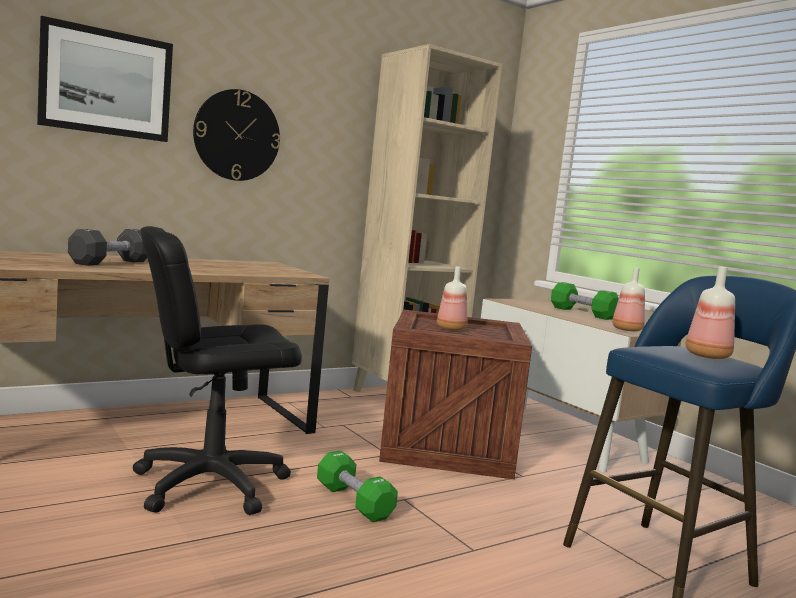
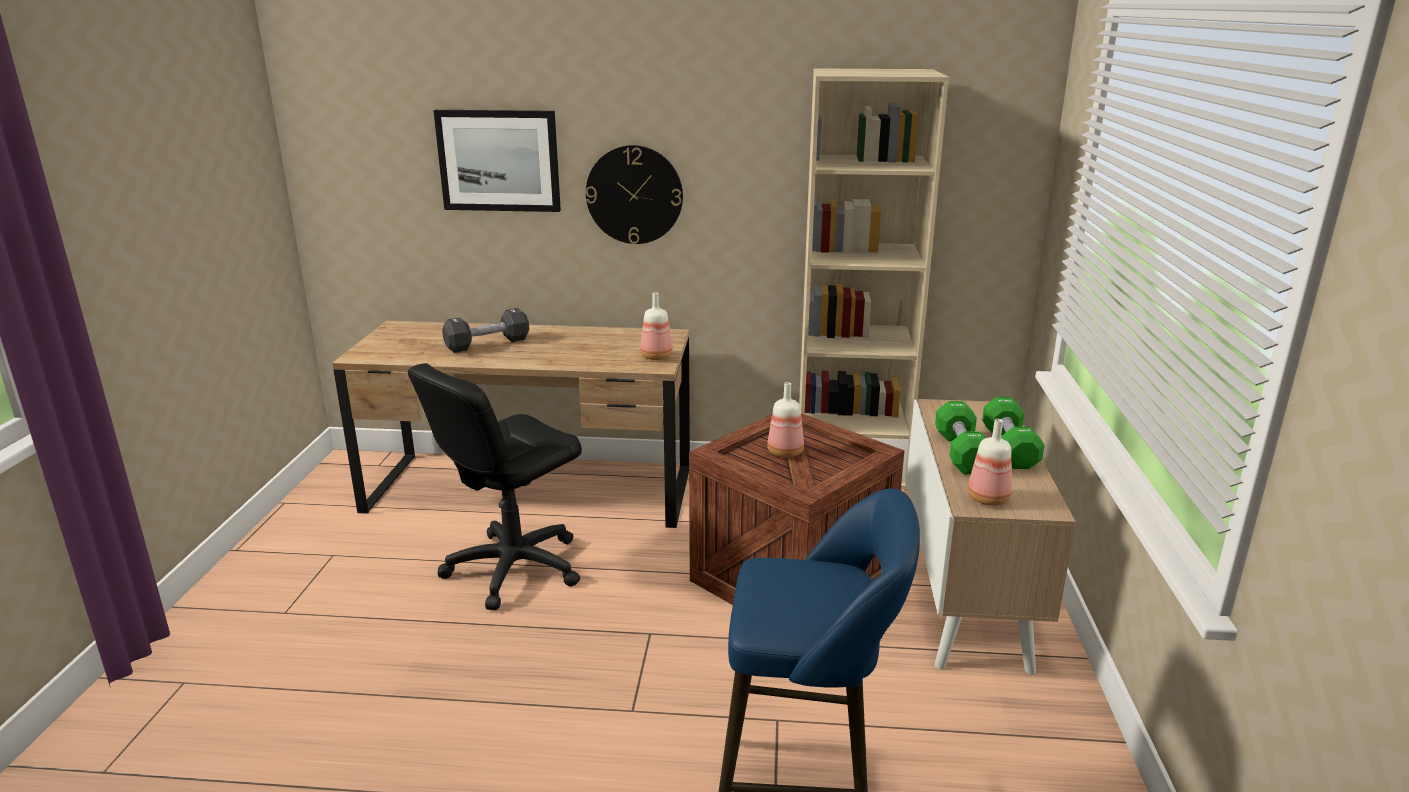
camera: 40 degrees right, 15 degrees up
black office chair [133,226,302,515] -> black office chair turned 60 degrees counterclockwise [408,363,582,610]
green dumbbell [317,450,398,522] -> green dumbbell moved to [935,401,986,474]
bottle [685,266,735,359] -> bottle moved to [640,292,673,360]

